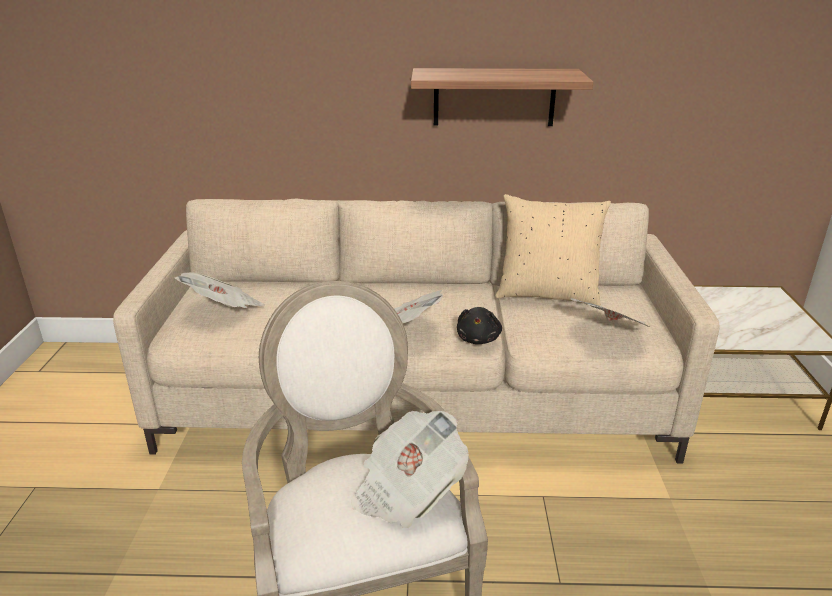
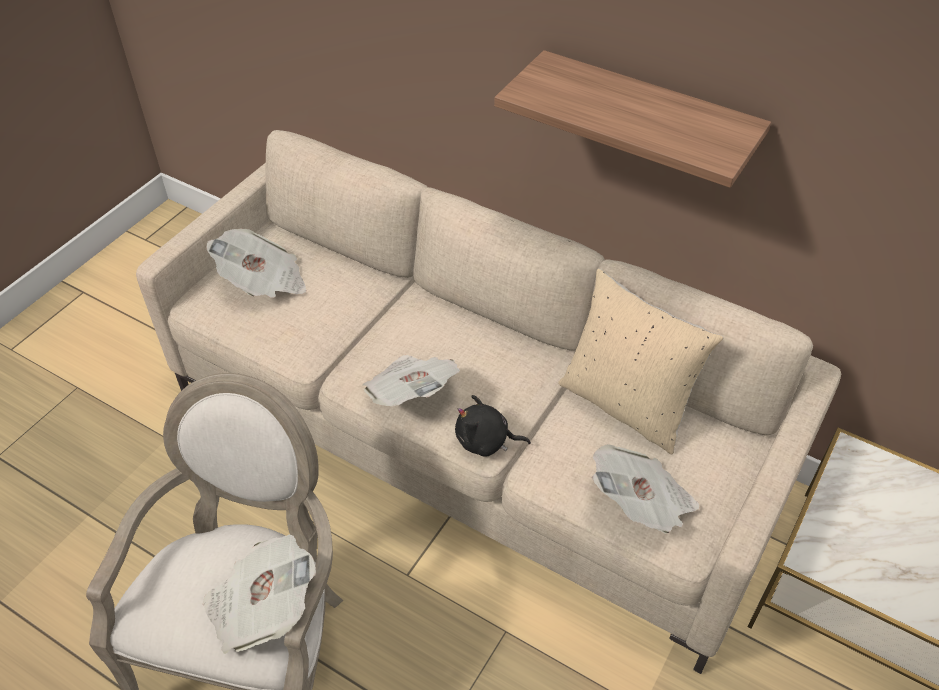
camera: 30 degrees right, 20 degrees up
black plush toy [457,307,502,344] -> black plush toy turned 60 degrees clockwise [455,395,531,456]

